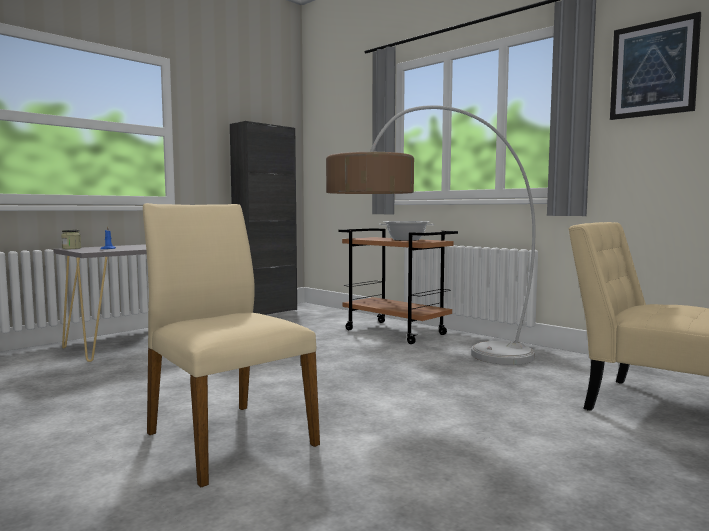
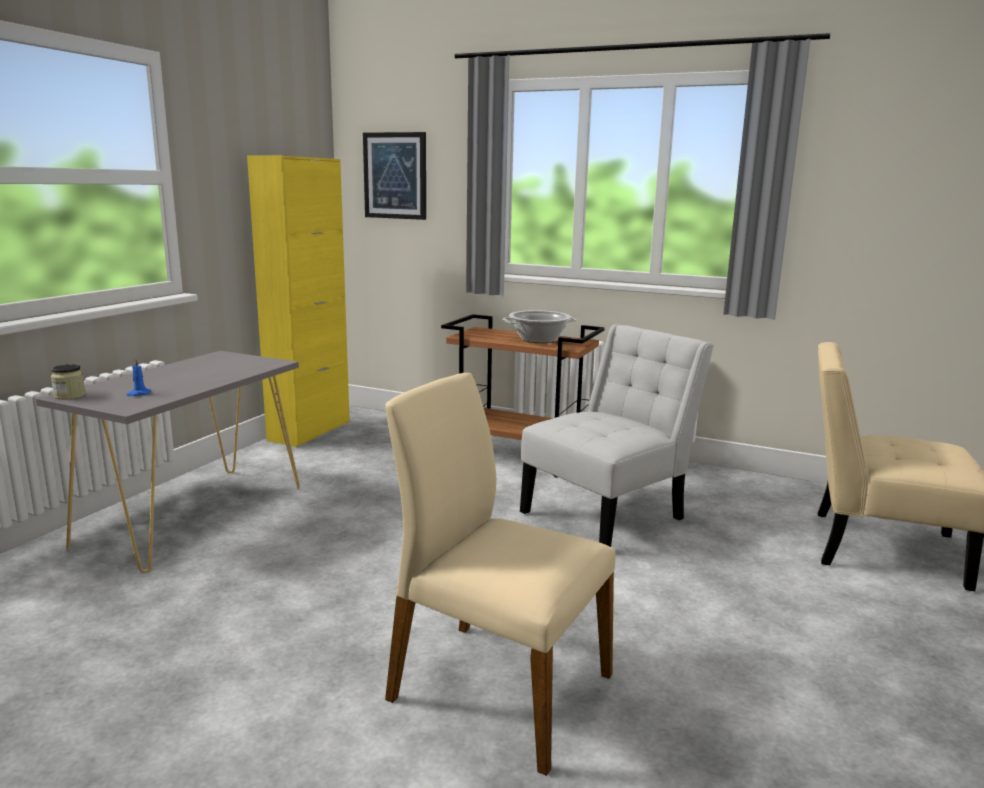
camera: 20 degrees left, 10 degrees up
black cabinet [230,121,297,315] -> yellow cabinet [247,155,350,447]
floor lamp [326,105,535,365] -> white chair [520,324,714,547]
picture [610,12,701,120] -> picture moved to [363,132,426,220]

